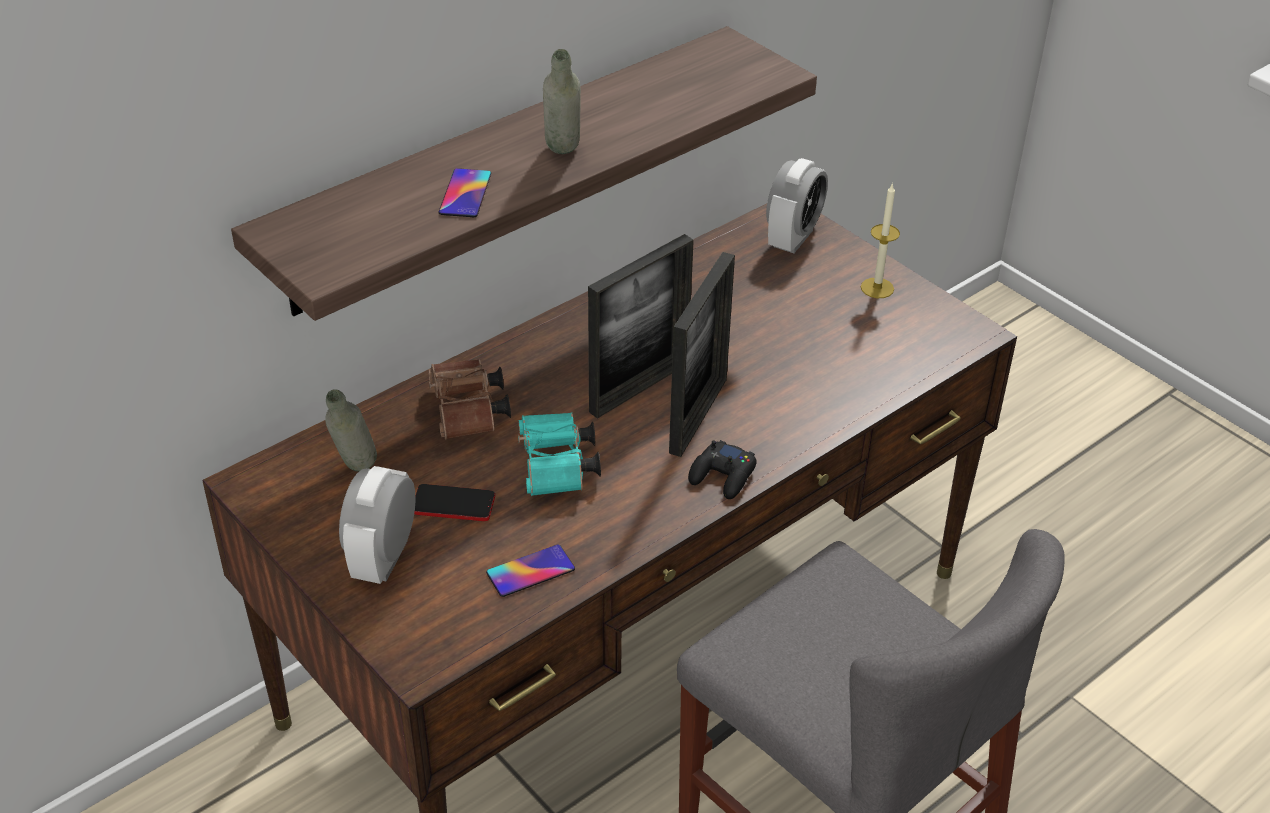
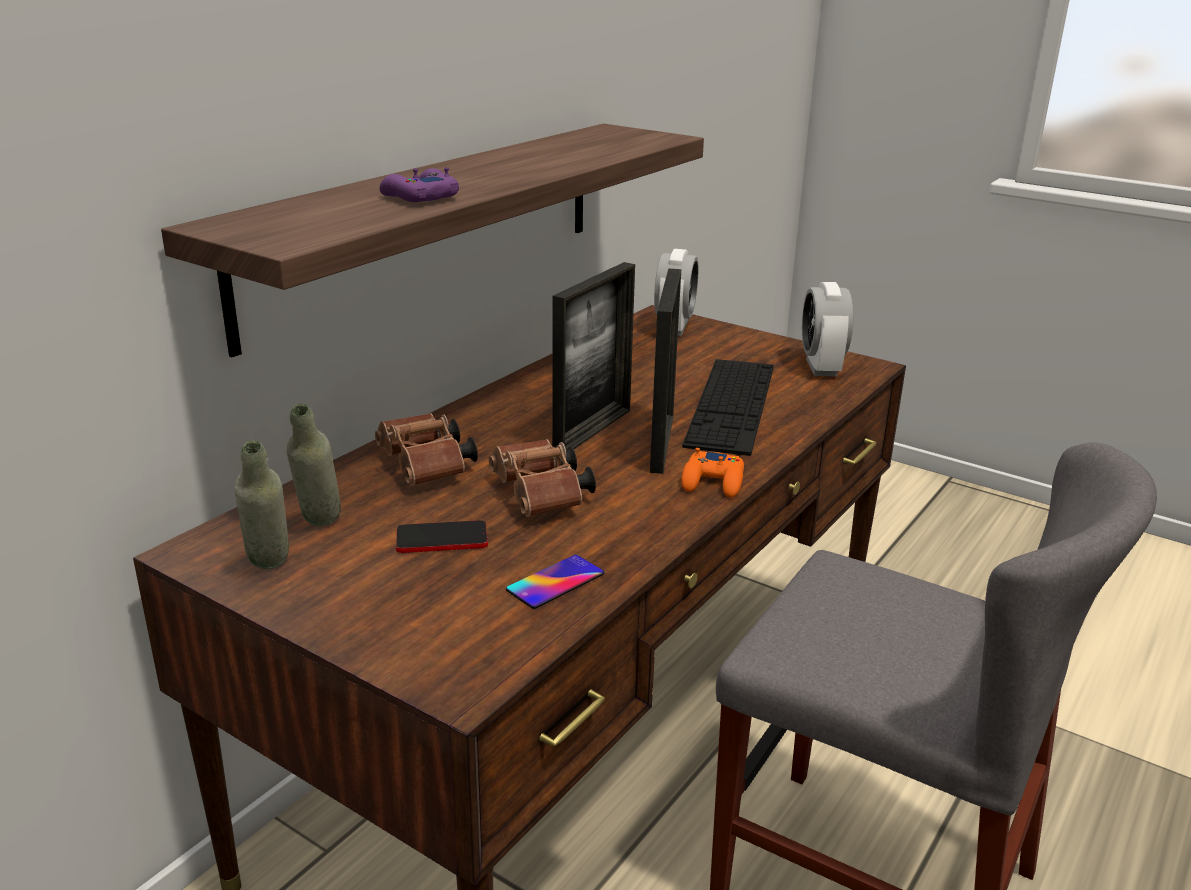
camera: 15 degrees left, 15 degrees down
alarm clock [339,466,416,584] -> alarm clock moved to [802,282,853,376]
phone [439,168,491,217] -> purple game controller [380,167,459,202]
turquoise binoculars [518,413,601,496] -> brown binoculars [489,439,596,517]
grey bottle [543,49,581,154] -> grey bottle moved to [234,441,289,569]
black game controller [688,440,756,499] -> orange game controller [681,448,744,498]
candle [861,183,900,298] -> none
none -> keyboard [682,359,774,456]

